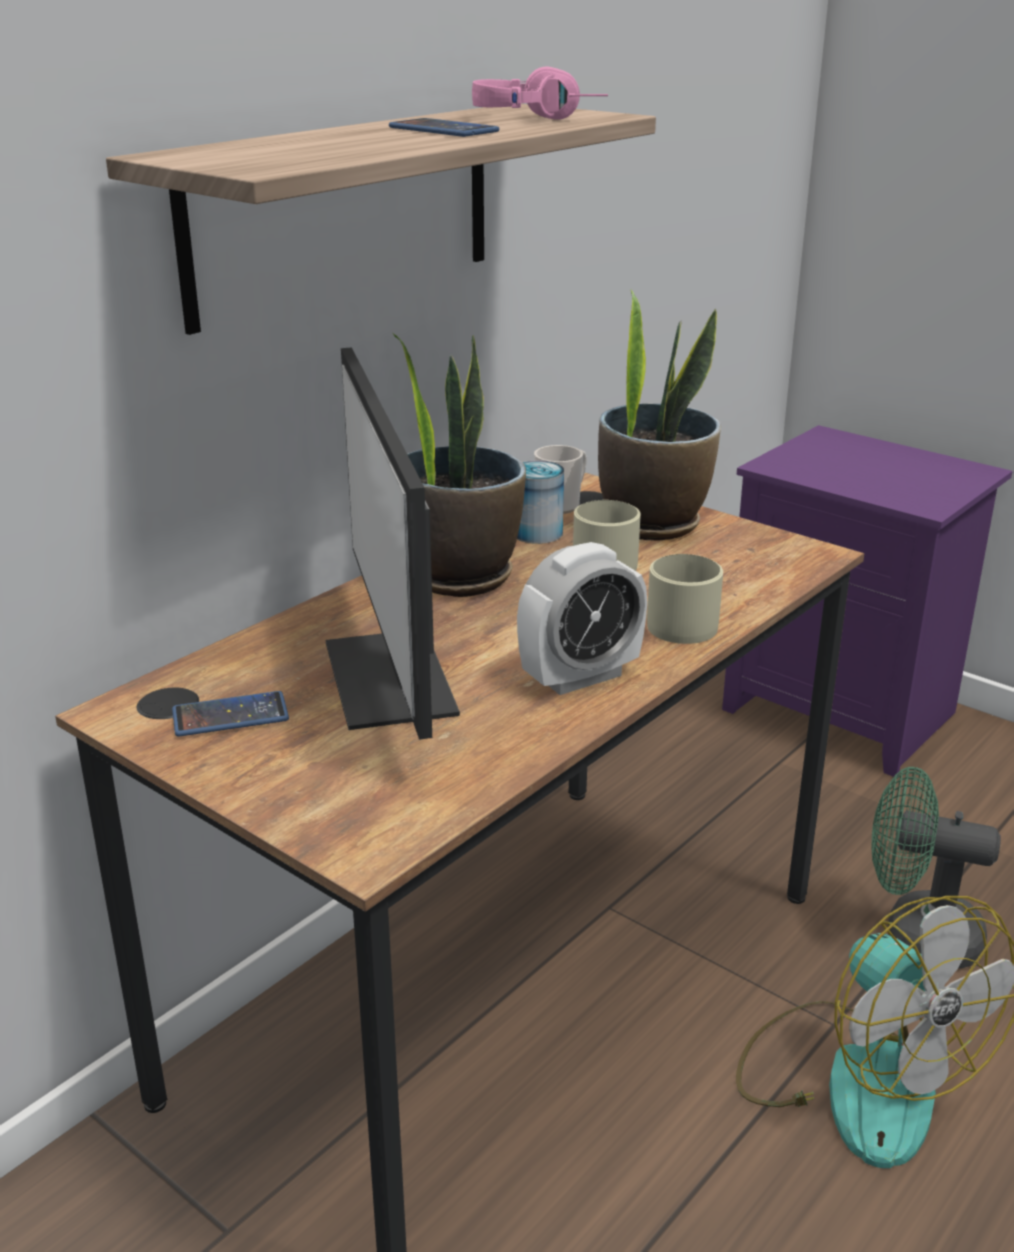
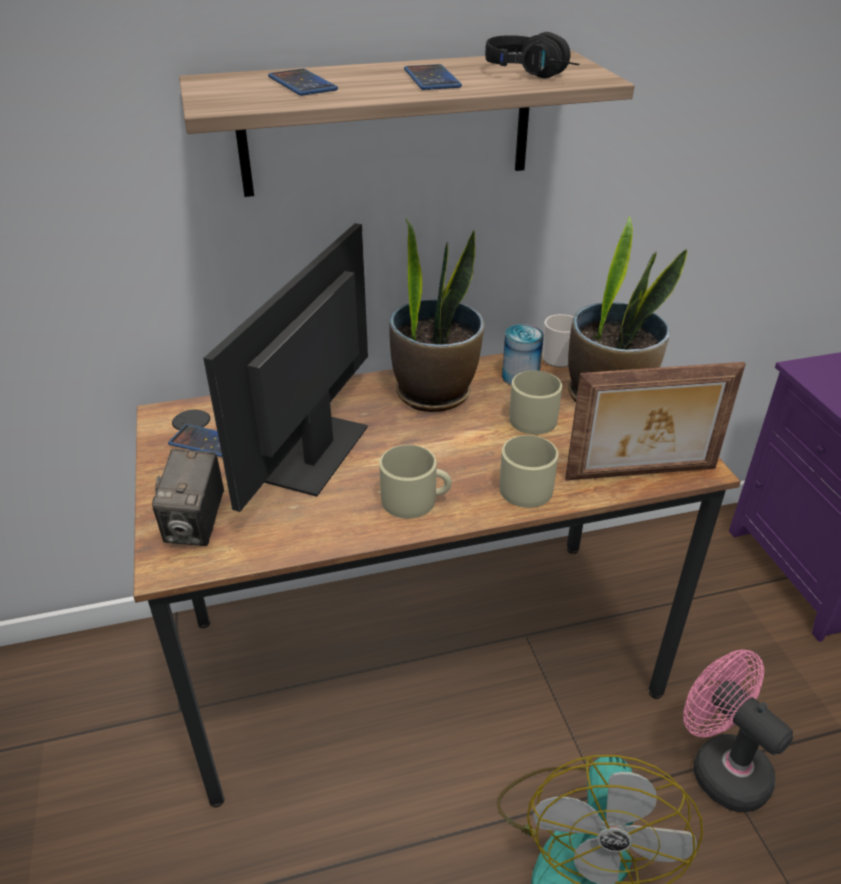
camera: 35 degrees right, 10 degrees up
pink headphones [472,67,608,120] -> black headphones [485,32,579,78]
alarm clock [517,542,647,695] -> beige mug [379,445,452,519]
green fan [872,767,1001,969] -> pink fan [683,650,793,812]
none -> camera [152,449,224,546]
none -> phone [268,69,338,96]
none -> picture frame [565,362,745,480]

